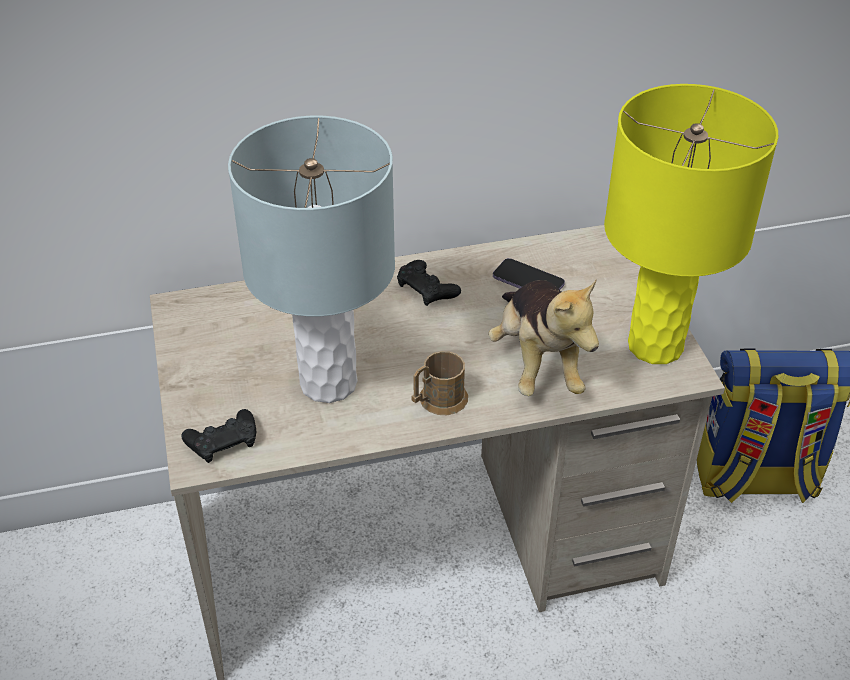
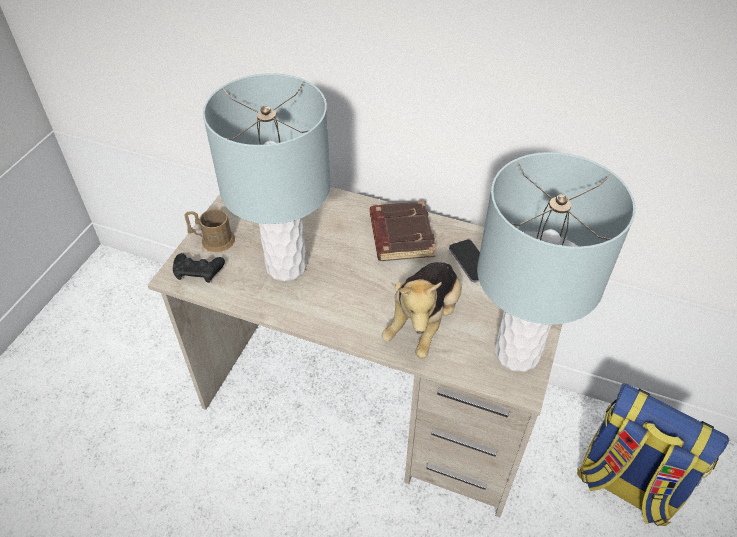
camera: 35 degrees right, 5 degrees up
black game controller [397,260,461,306] -> brown book [370,201,436,261]
brown mug [412,351,468,415] -> brown mug moved to [184,209,235,252]
yellow table lamp [604,84,778,364] -> grey table lamp [477,152,636,372]

